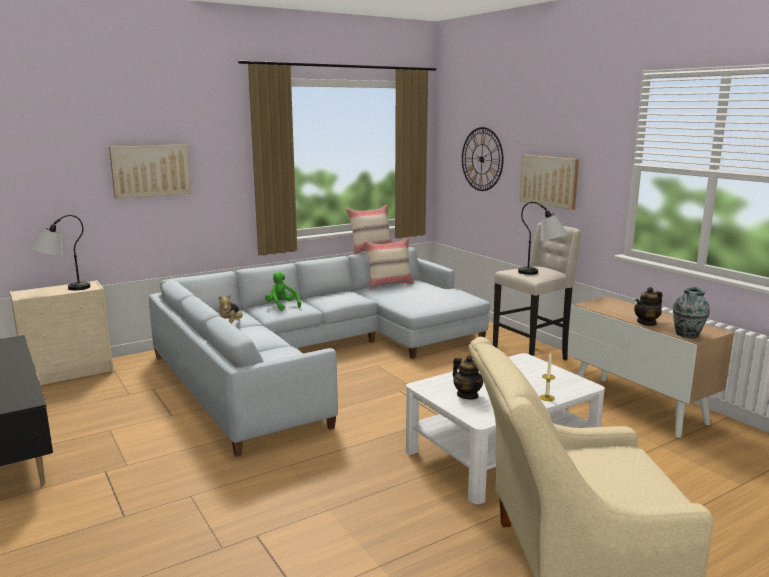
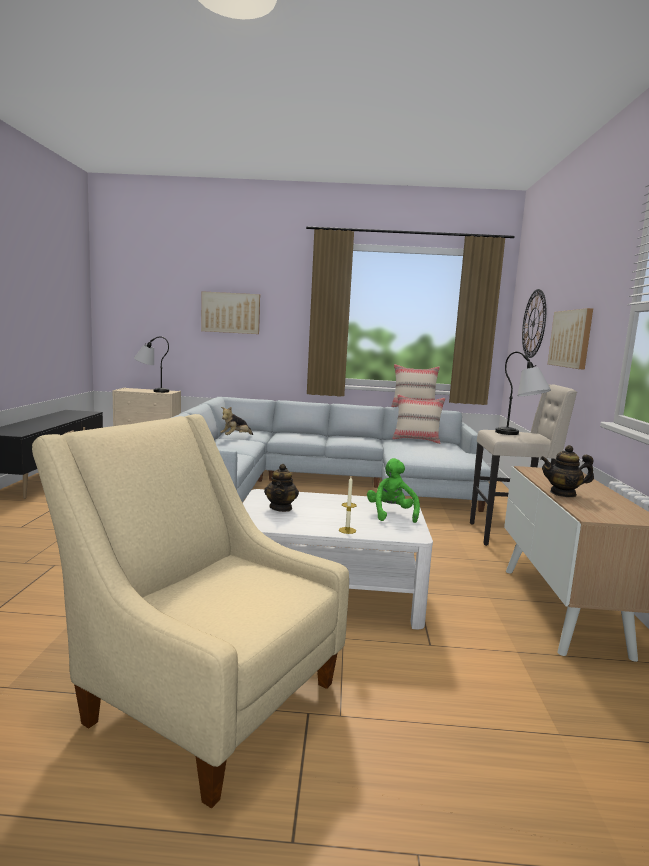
camera: 35 degrees right, 5 degrees down
green plush toy [265,271,301,311] -> green plush toy moved to [367,458,420,523]
vase [673,287,710,338] -> none

